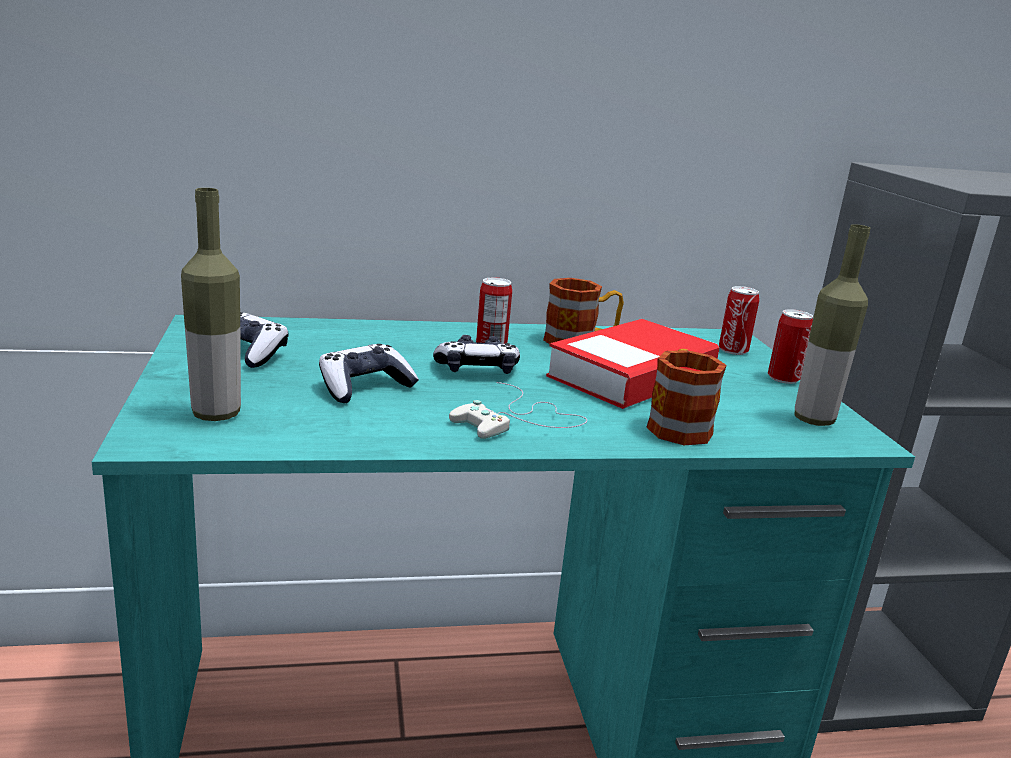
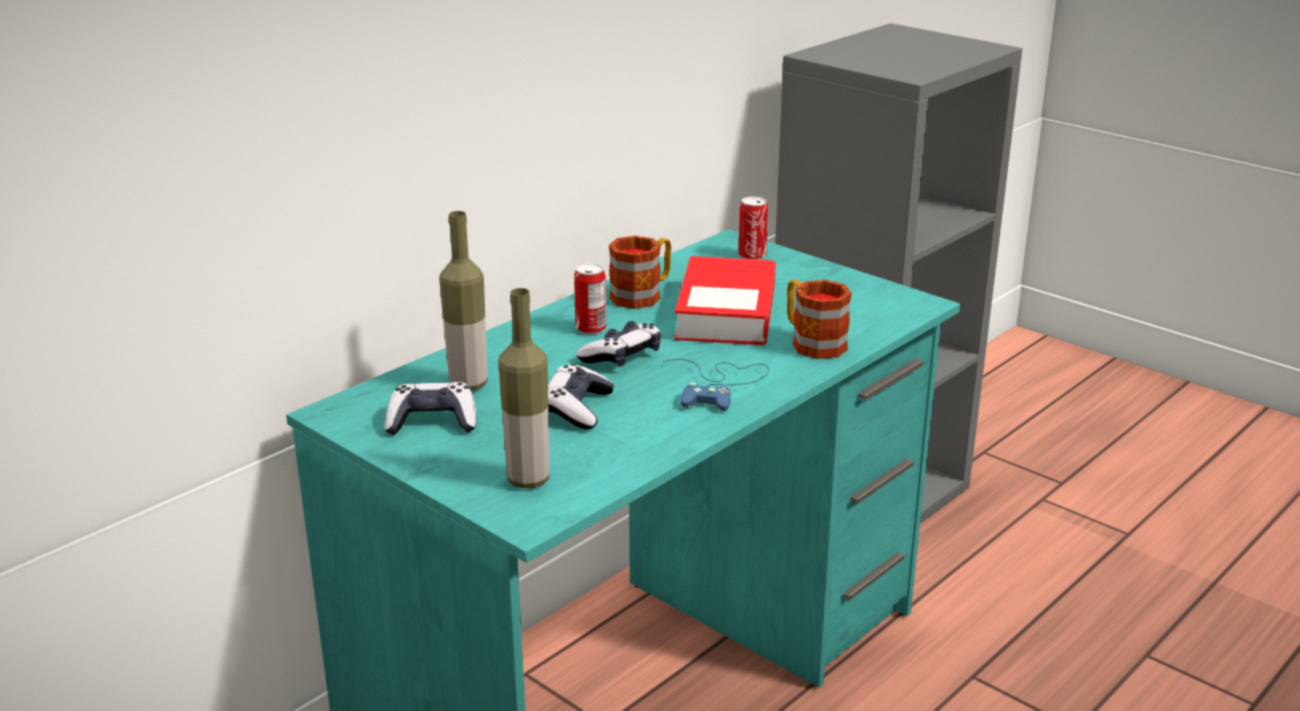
camera: 35 degrees left, 5 degrees up
white game controller [449,382,587,439] -> blue game controller [662,359,769,411]
can [768,309,813,384] -> none
bottle [795,224,870,426] -> bottle moved to [439,211,488,391]

